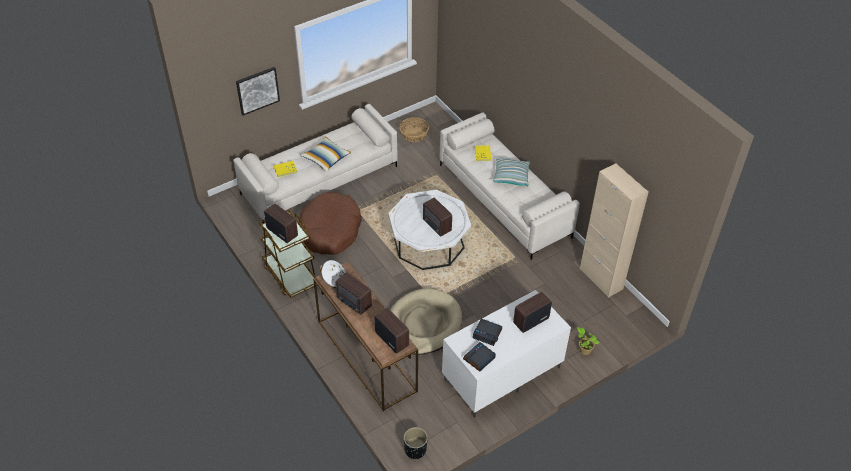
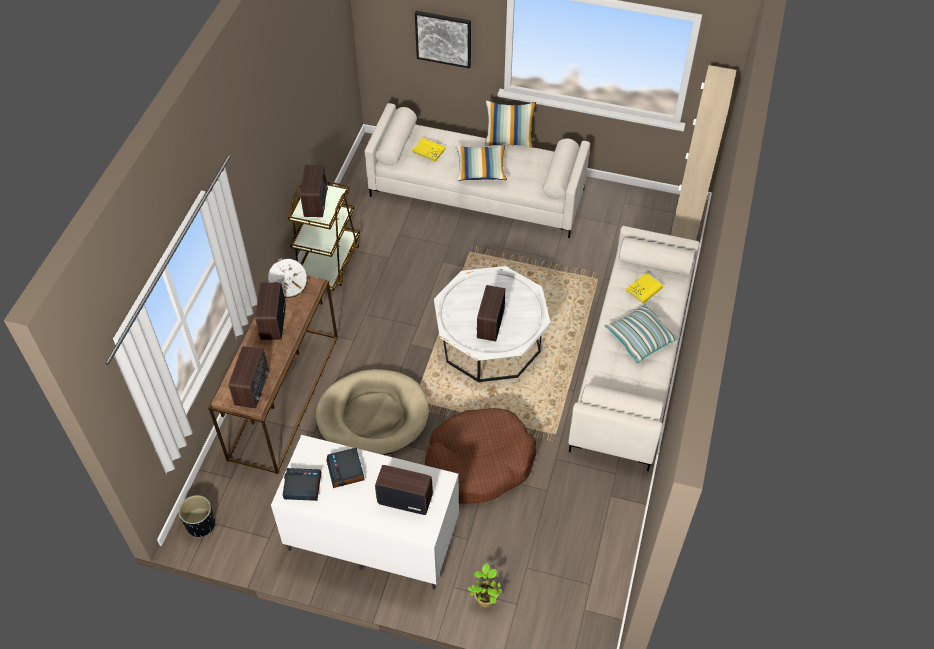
camera: 50 degrees right, 5 degrees up
brown dog bed [299,192,362,255] -> brown dog bed moved to [425,408,536,504]
basket [399,117,429,142] -> none
beige cabinet [580,163,649,298] -> beige cabinet moved to [671,65,736,241]
none -> pillow [485,100,536,148]

